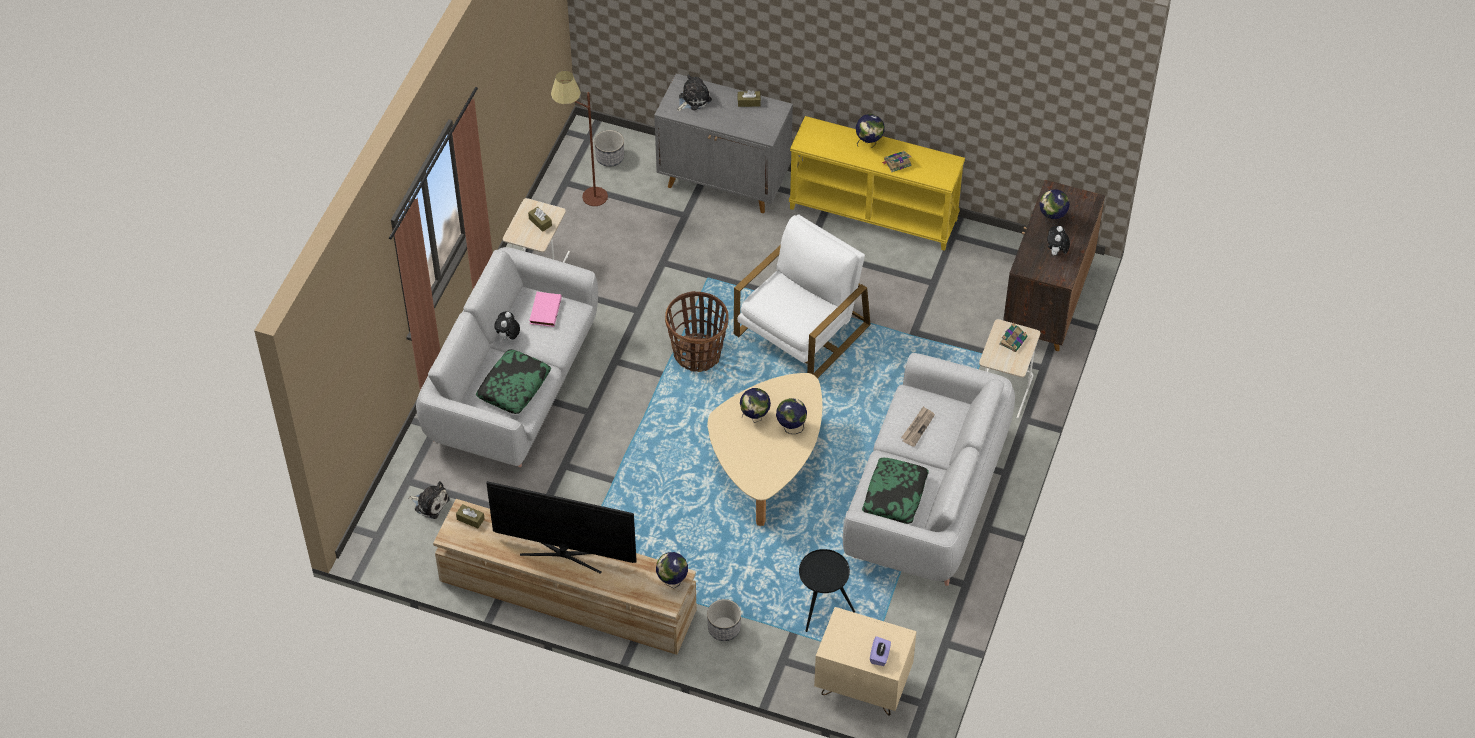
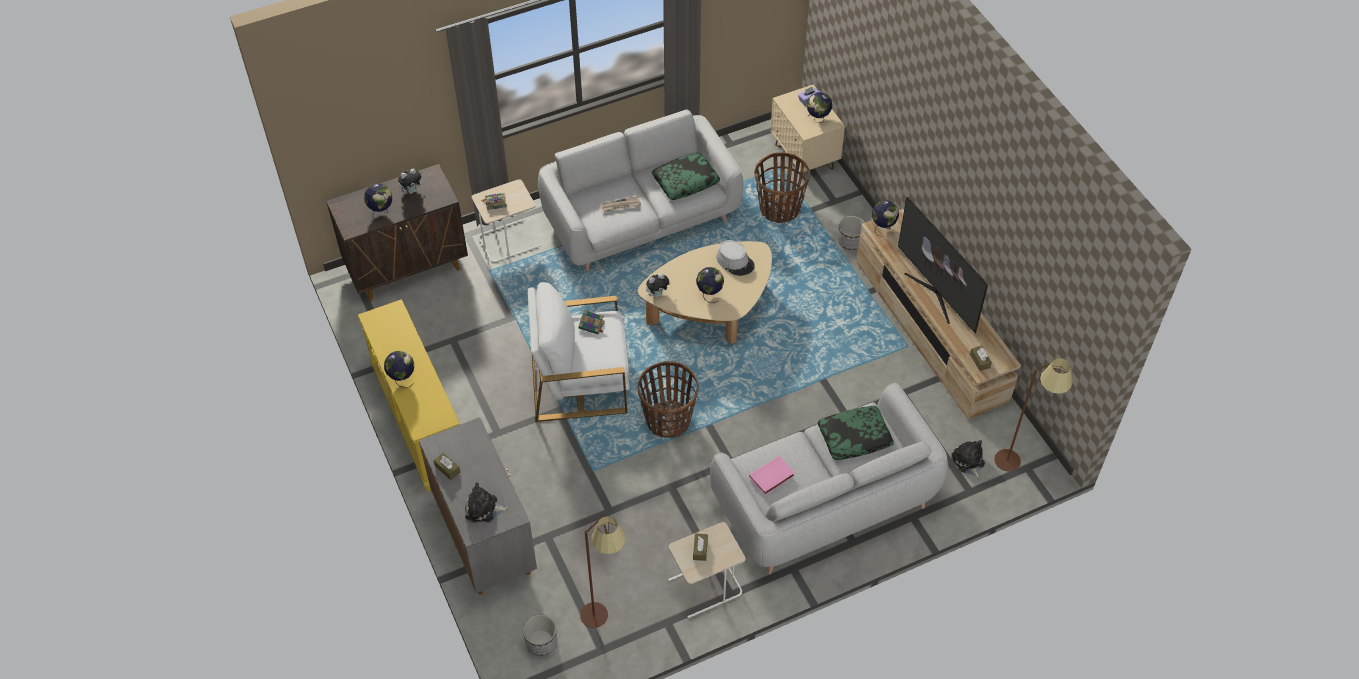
camera: 135 degrees left, 0 degrees up
plush toy [494,311,520,341] -> plush toy moved to [646,274,670,297]
globe [776,398,807,434] -> globe moved to [807,92,832,123]
black side table [799,549,855,632] -> basket [755,152,810,223]
book [882,151,912,172] -> book moved to [578,310,605,334]
none -> grey hat [716,240,755,276]
none -> brown floor lamp [994,358,1072,471]

